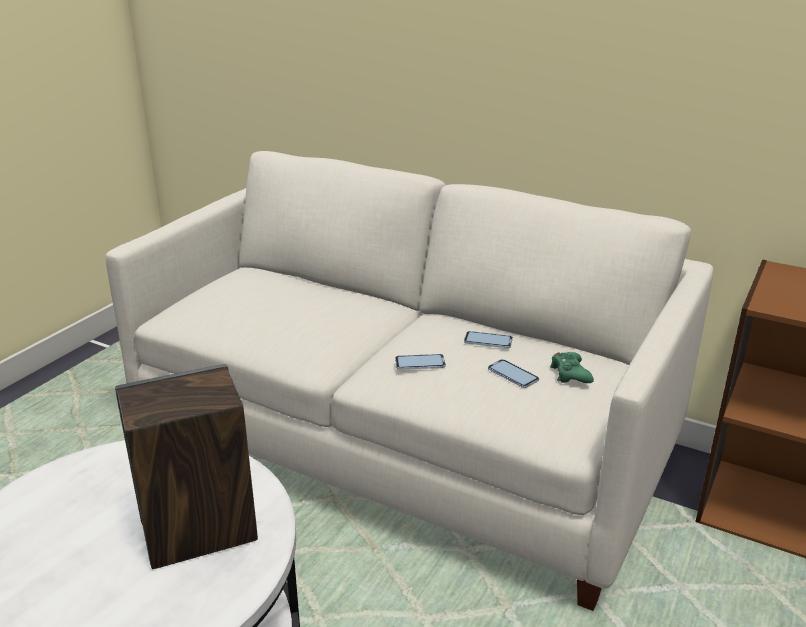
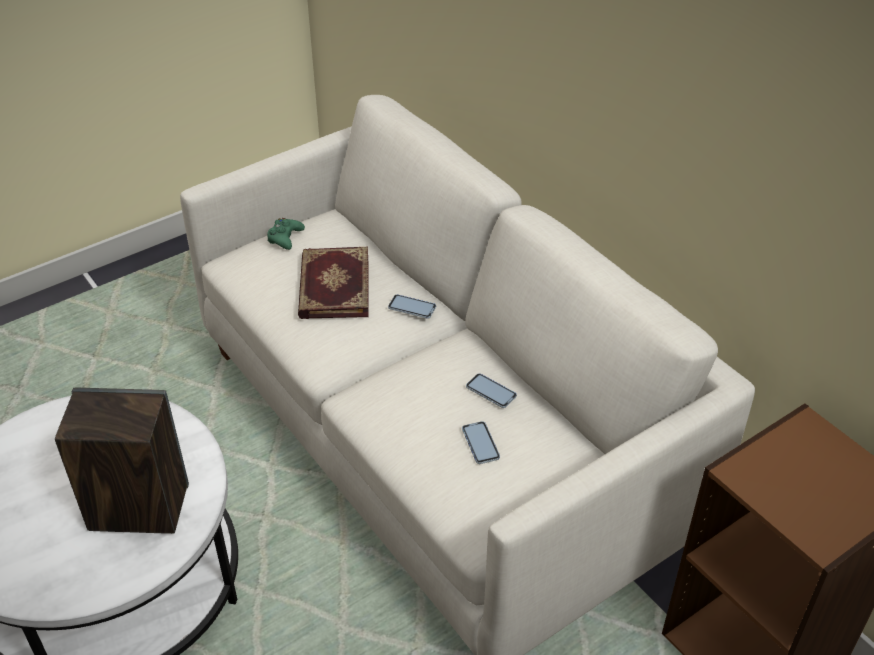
camera: 25 degrees right, 15 degrees up
phone [395,354,446,370] -> phone moved to [388,294,436,319]
green game controller [550,352,594,383] -> green game controller moved to [267,218,305,250]
none -> book [298,247,368,319]

